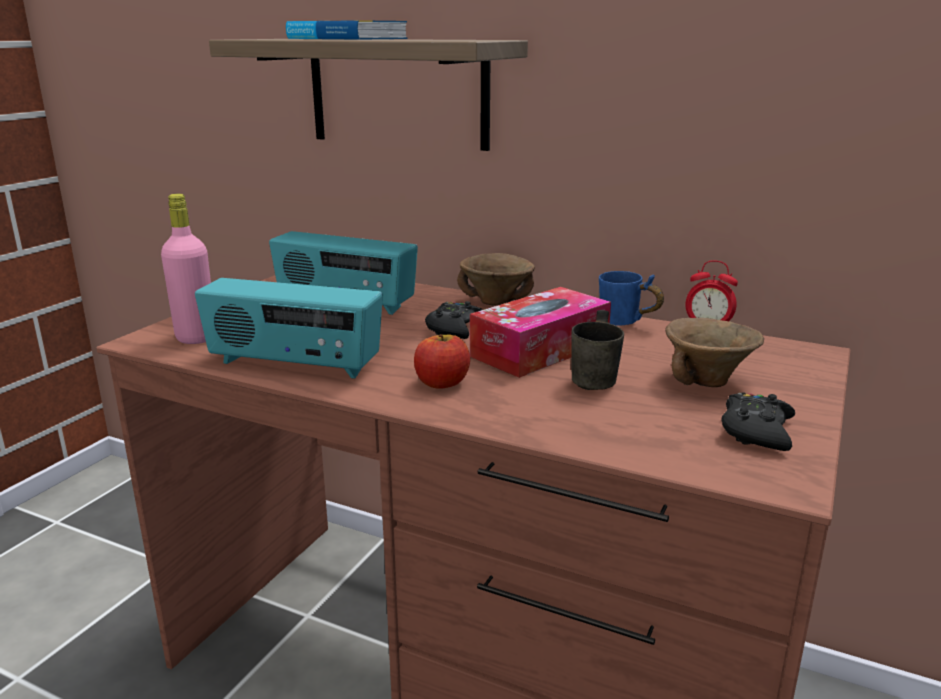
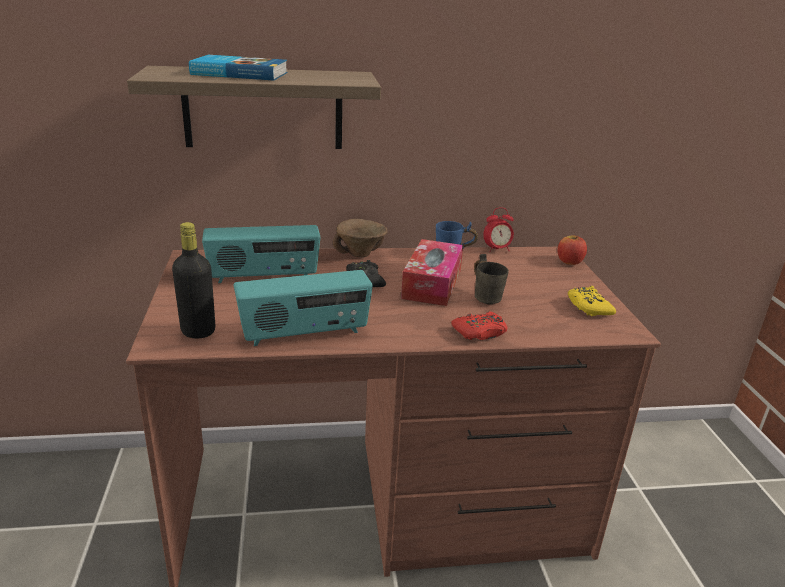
camera: 35 degrees left, 5 degrees up
pink bottle [161,194,211,344] -> black bottle [172,222,216,339]
apple [414,334,470,389] -> apple moved to [558,235,587,265]
brown bowl [665,318,764,387] -> none
black game controller [721,392,795,451] -> yellow game controller [568,286,616,316]
none -> red game controller [451,312,508,340]

